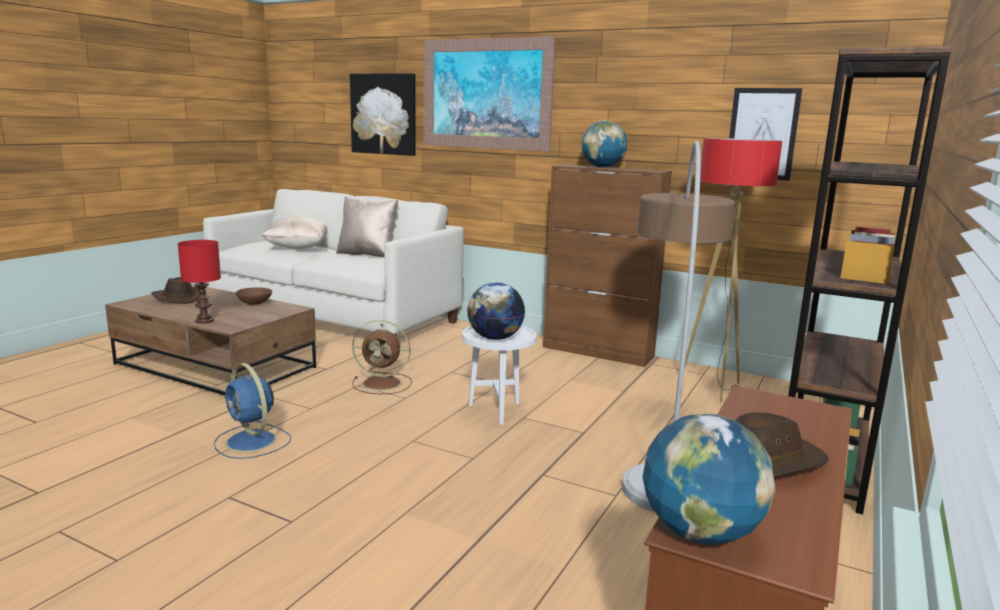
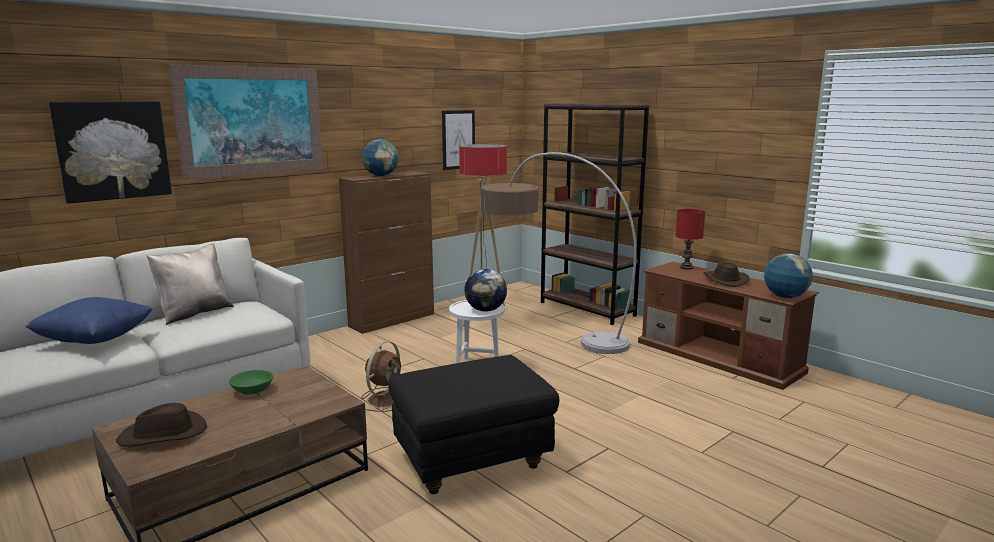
camera: 70 degrees left, 0 degrees up
red table lamp [178,240,221,324] -> red table lamp moved to [676,209,705,269]
blue fan [214,363,291,459] -> black ottoman [388,355,559,494]
brown bowl [236,288,272,305] -> green bowl [229,370,273,395]
beige pillow [261,216,327,249] -> blue pillow [25,297,153,344]

